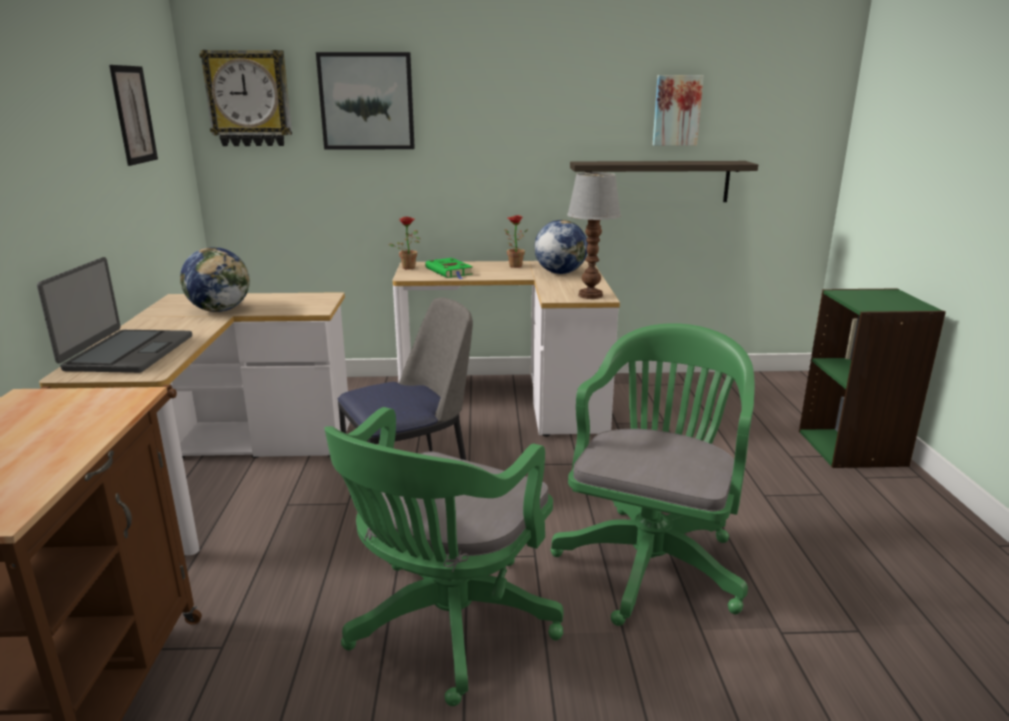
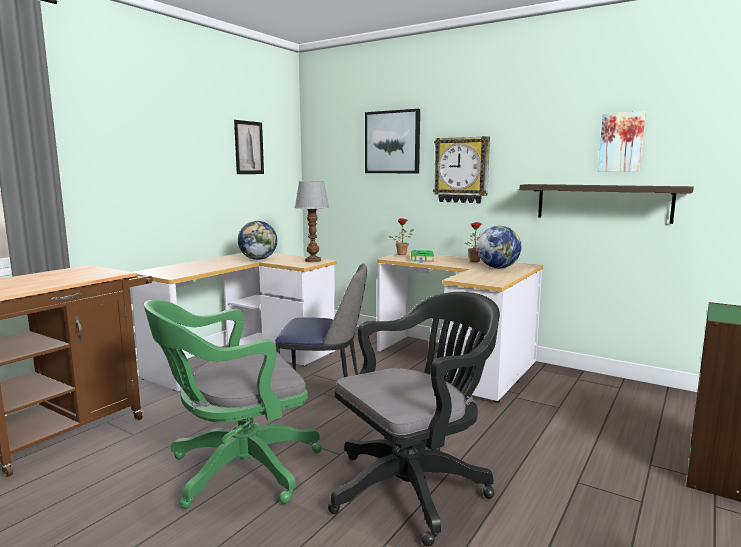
camera: 35 degrees right, 10 degrees down
laptop [37,257,192,373] -> none
wall clock [199,50,292,146] -> wall clock moved to [433,136,490,203]
green office chair [550,323,755,626] -> black office chair [328,292,500,547]
table lamp [567,172,621,299] -> table lamp moved to [295,181,330,262]

